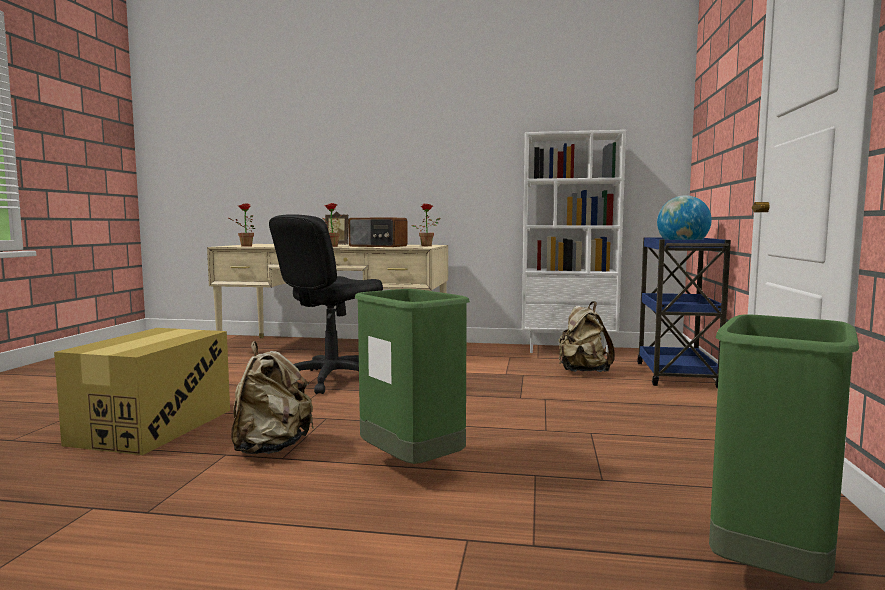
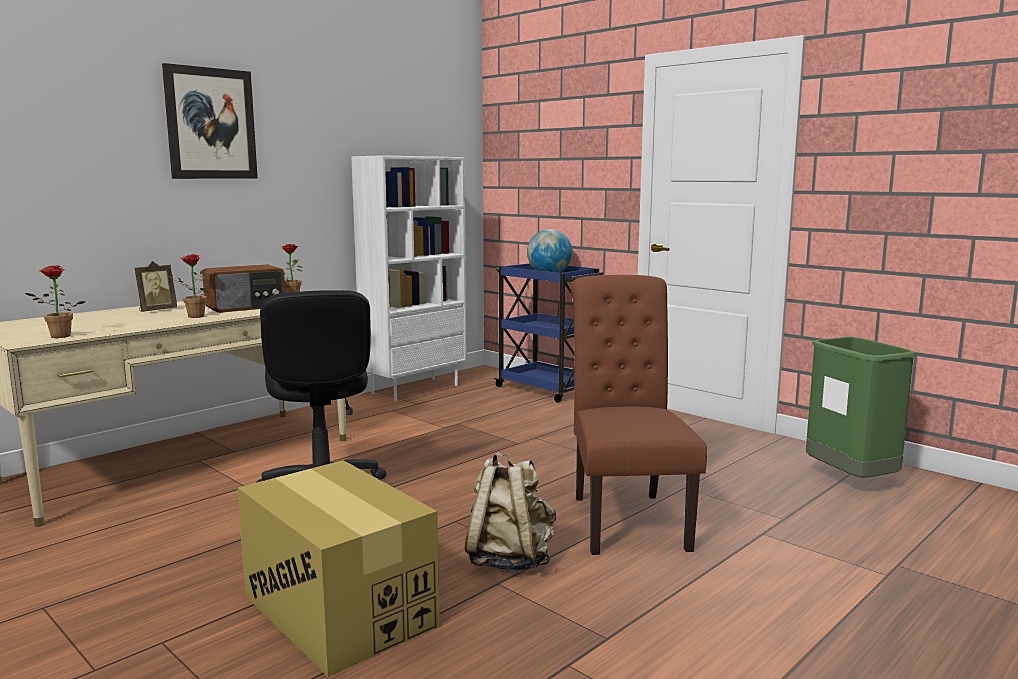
camera: 55 degrees left, 5 degrees up
green trash can [355,289,470,464] -> brown chair [571,275,707,555]
beige backpack [559,301,615,372] -> none
none -> picture [162,63,258,179]

